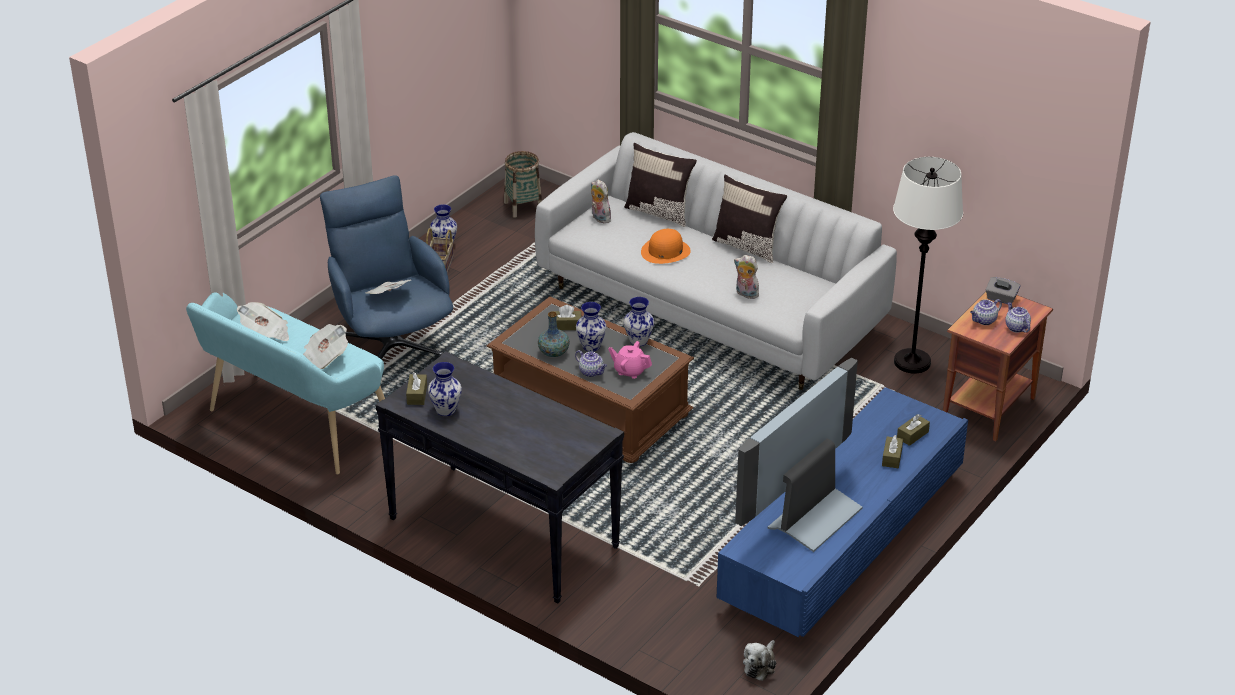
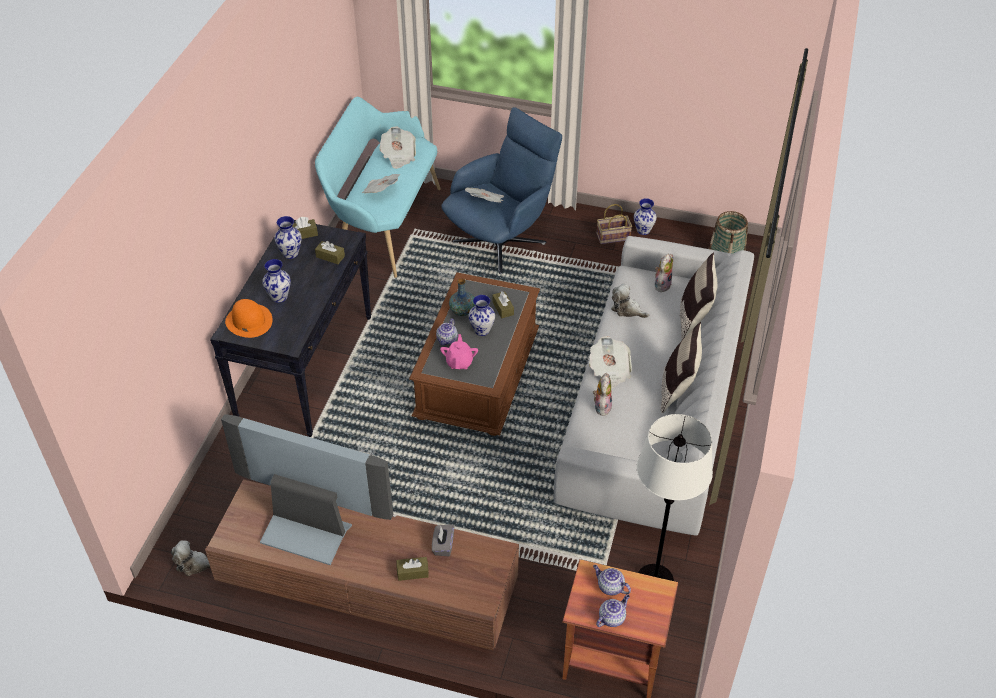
camera: 70 degrees right, 10 degrees up
vase [624,297,654,347] -> vase moved to [262,259,291,303]
orange hat [641,229,691,264] -> orange hat moved to [225,299,273,338]
blue tv stand [716,387,968,637] -> brown tv stand [205,479,519,651]
brown tissue box [897,414,930,446] -> brown tissue box moved to [315,241,345,264]
grey tissue box [985,277,1020,304] -> grey tissue box moved to [432,524,454,556]
none -> newspaper [589,336,632,388]
none -> plush toy [611,284,649,318]

